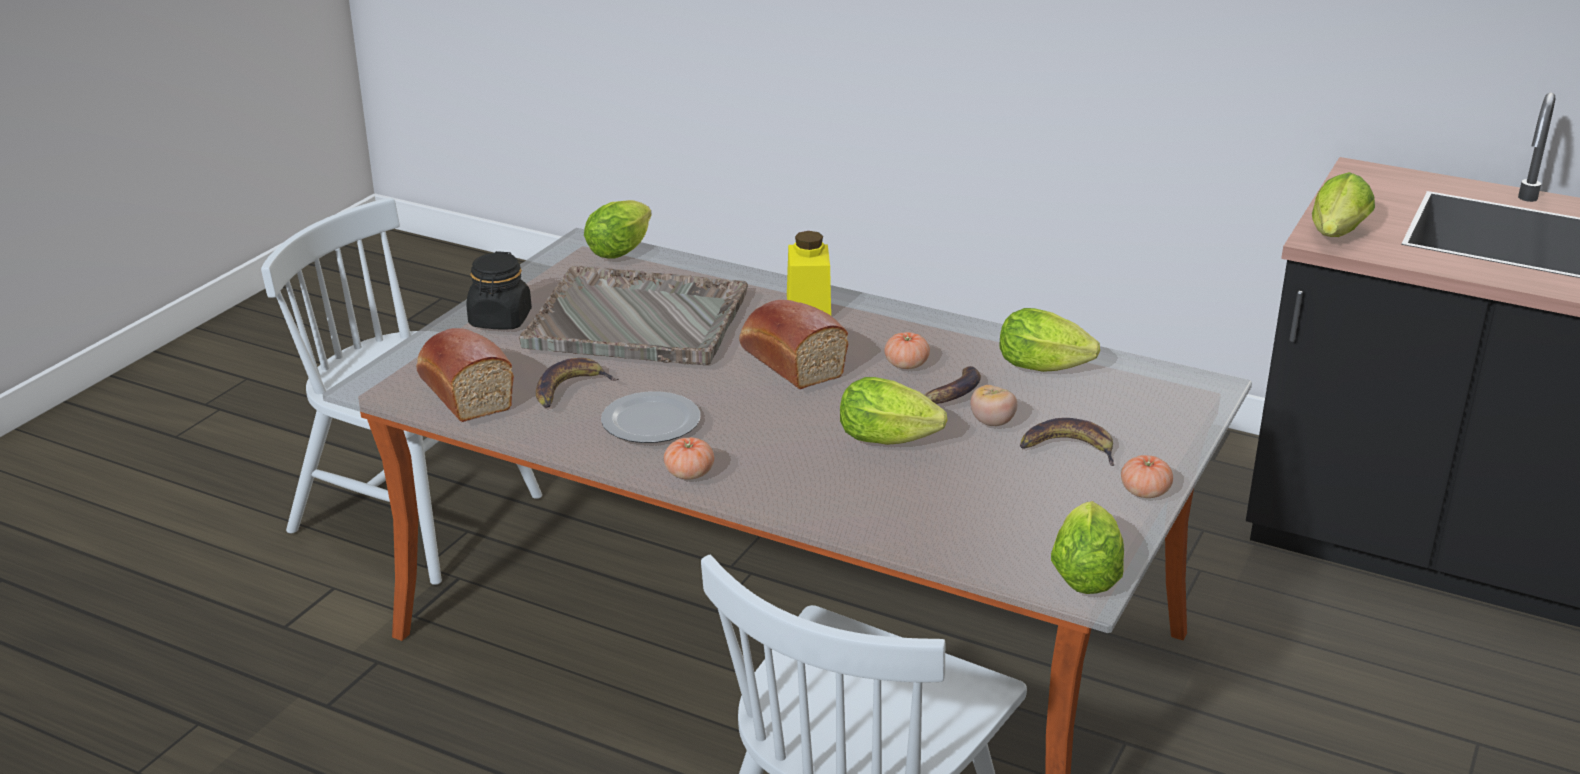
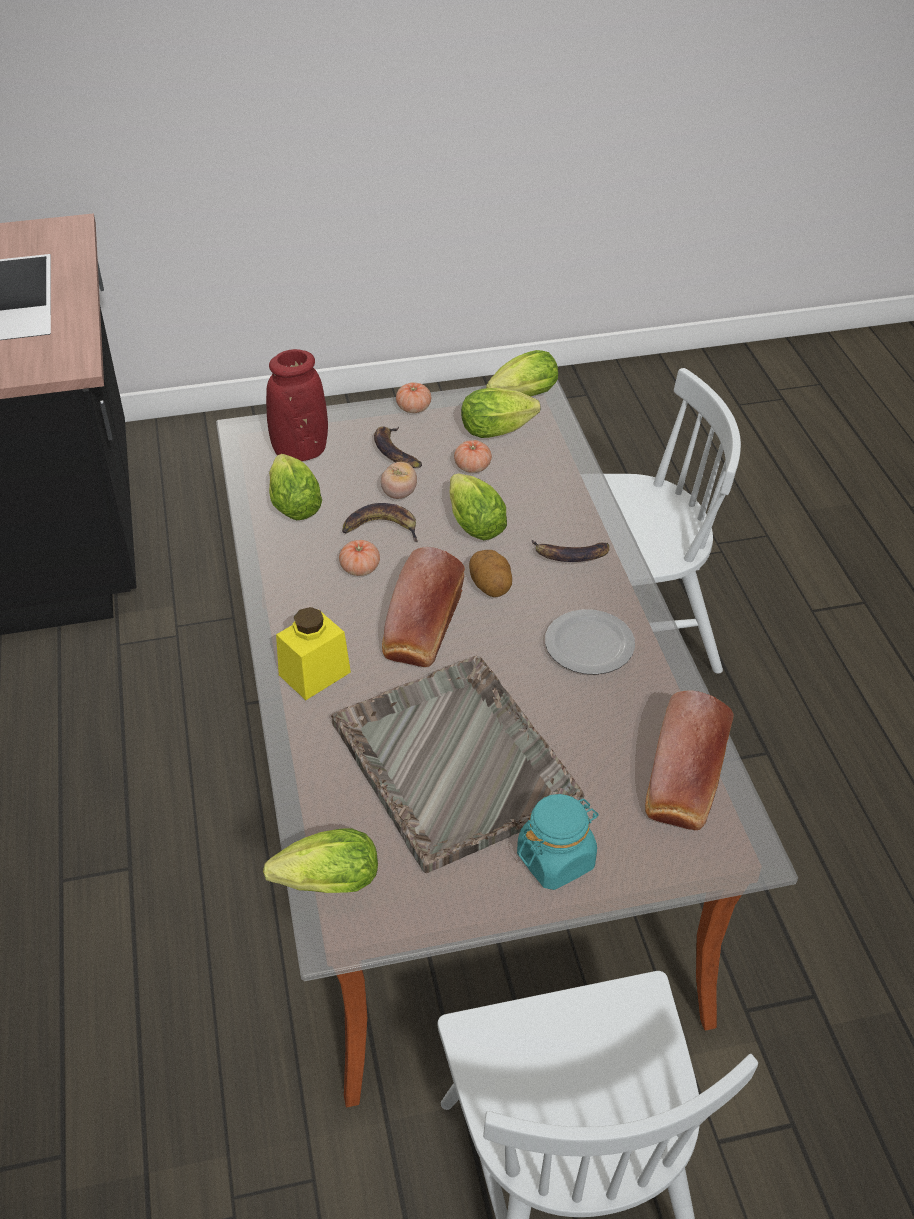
camera: 130 degrees left, 15 degrees up
black jar [466,251,532,330] -> turquoise jar [517,794,598,890]
banana [536,358,618,408] -> banana moved to [532,540,609,562]
tomato [664,437,714,479] -> tomato moved to [454,440,492,473]
lettuce [1312,172,1375,237] -> lettuce moved to [461,388,541,438]
none -> red vase [266,349,328,461]
none -> potato [469,550,512,597]

